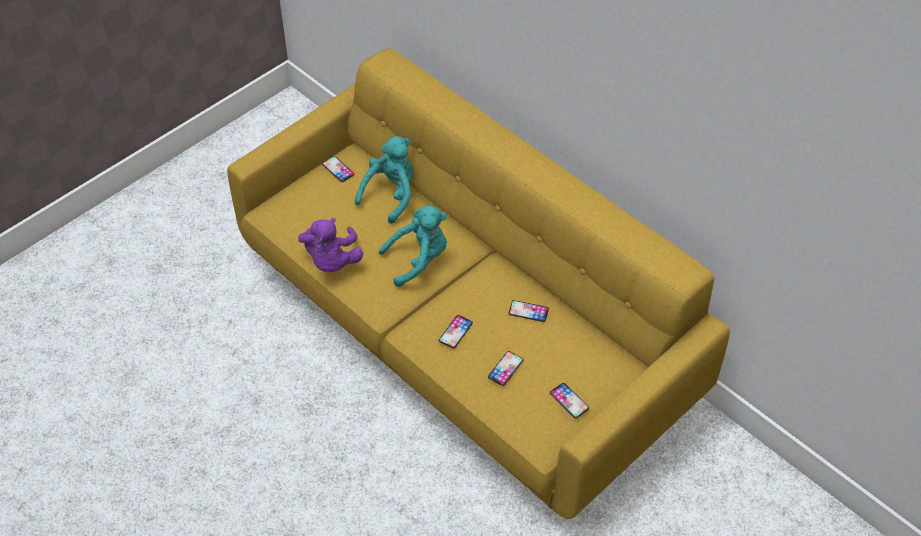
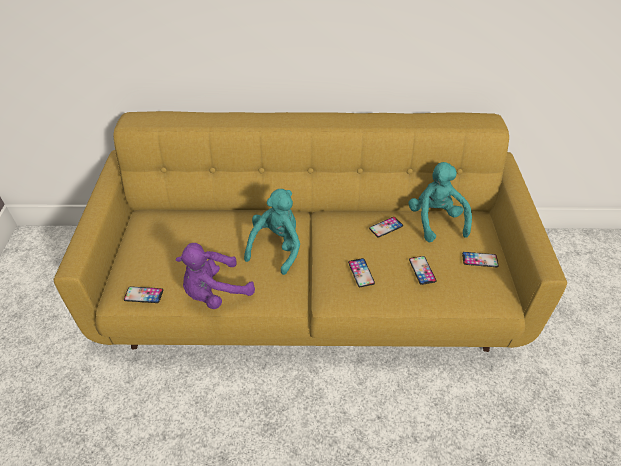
camera: 45 degrees left, 5 degrees down
purple plush toy [298,218,363,272] -> purple plush toy turned 105 degrees clockwise [176,243,255,309]
phone [322,156,355,182] -> phone moved to [124,286,163,303]
turquoise plush toy [355,136,413,224] -> turquoise plush toy moved to [408,162,472,242]

